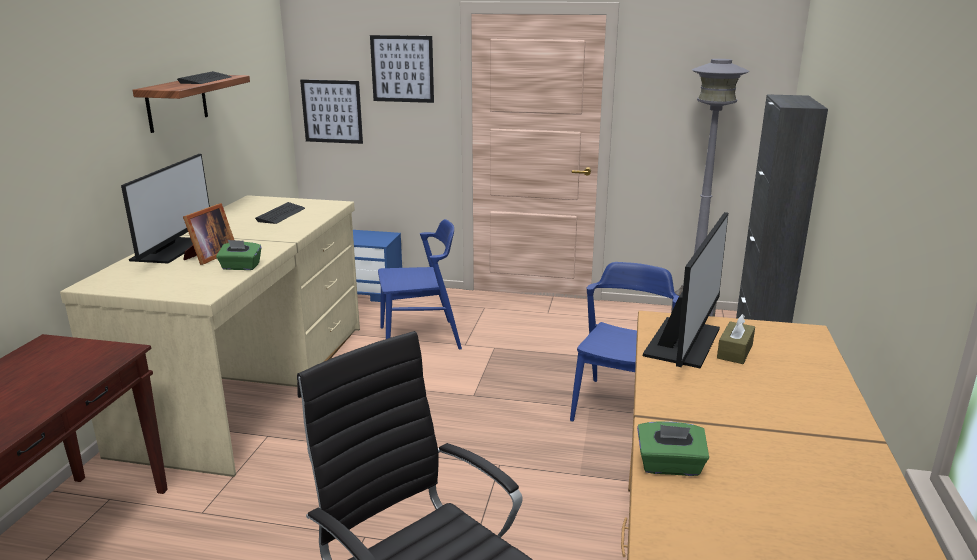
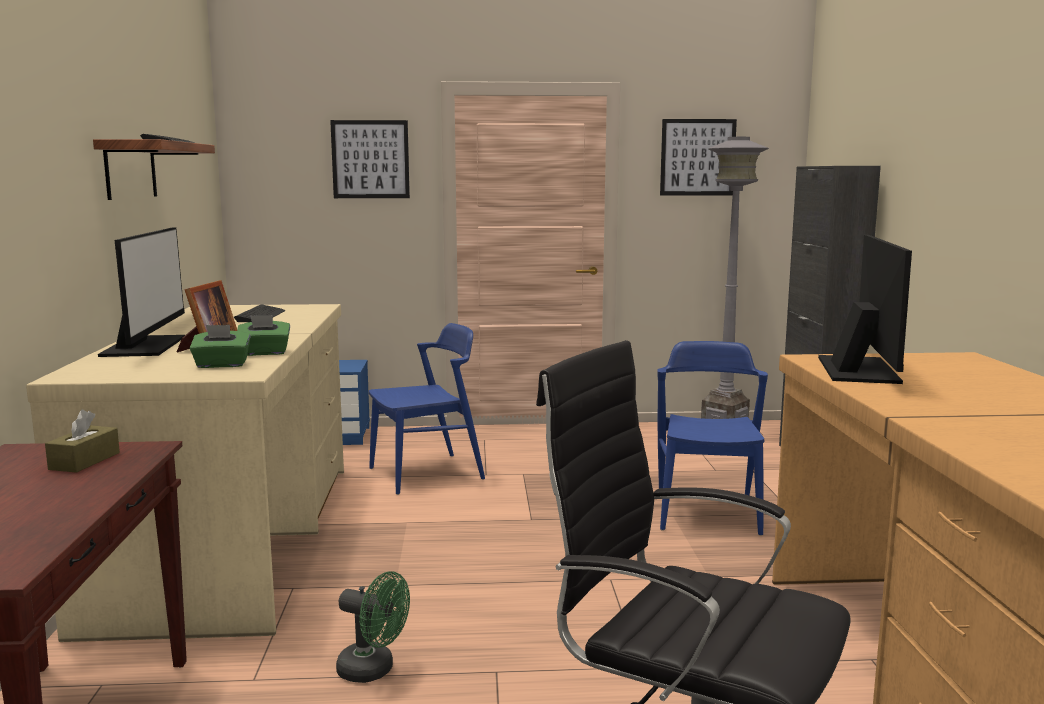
camera: 15 degrees left, 10 degrees down
picture [300,79,363,144] -> picture moved to [660,119,737,196]
green tissue box [637,421,709,476] -> green tissue box moved to [190,325,251,368]
brown tissue box [717,314,755,364] -> brown tissue box moved to [45,410,120,473]
none -> green fan [336,571,410,683]

